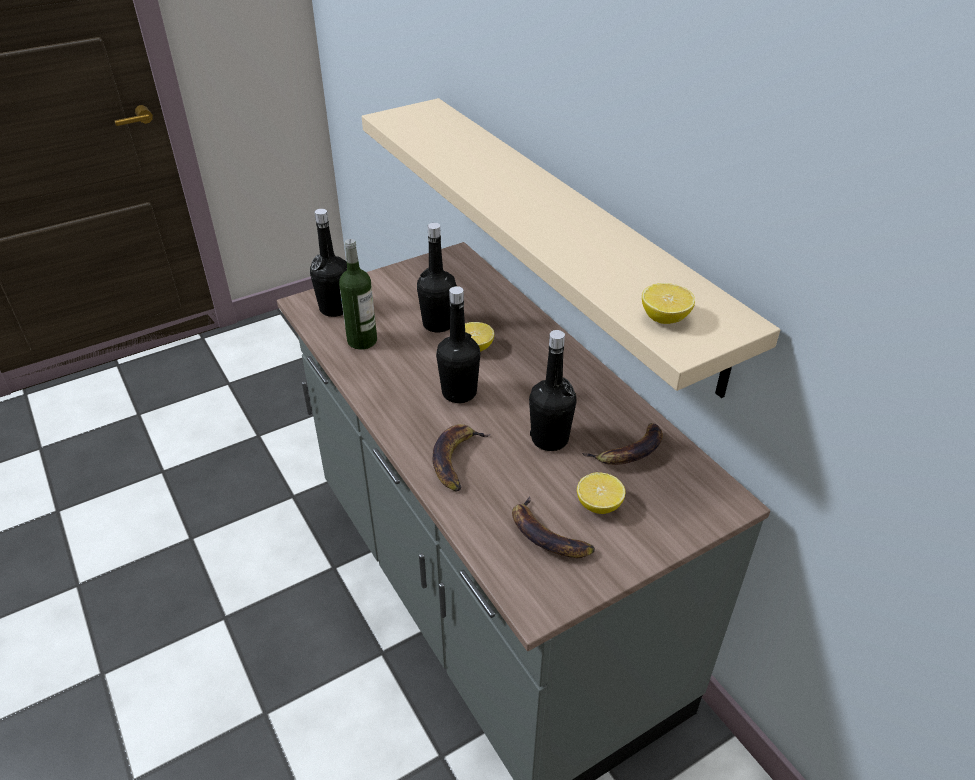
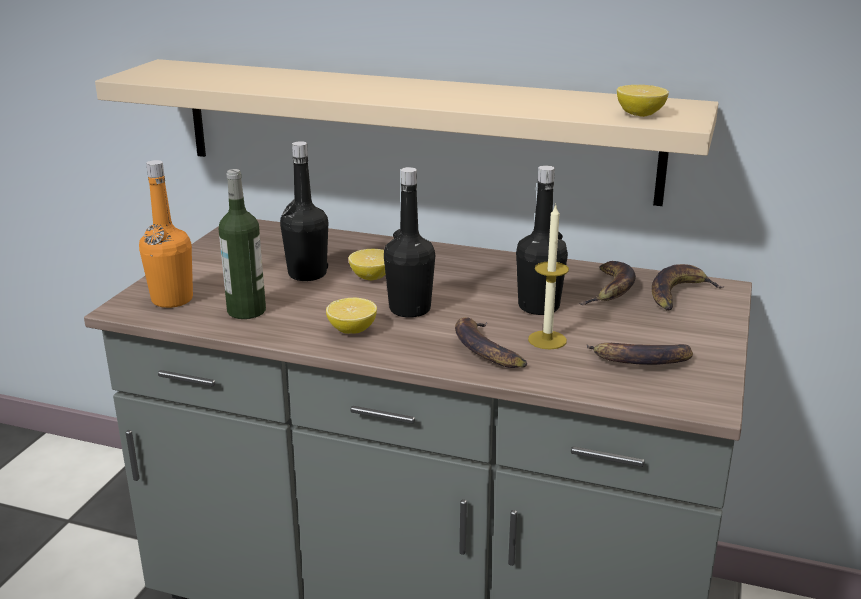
camera: 40 degrees left, 15 degrees down
black bottle [310,209,347,317] -> orange bottle [139,160,193,308]
lemon [577,472,625,514] -> lemon moved to [326,298,377,334]
none -> candle [528,204,569,349]
none -> banana [652,264,725,310]

